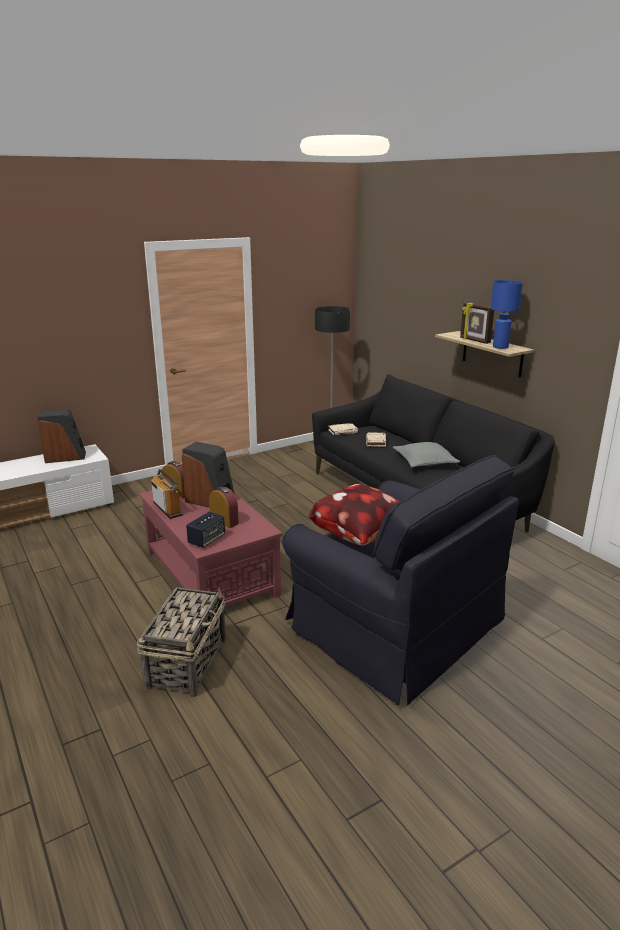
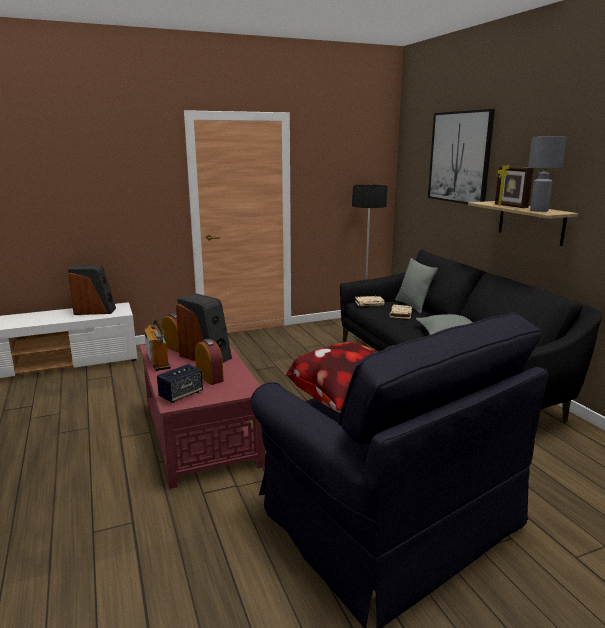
camera: 10 degrees right, 5 degrees down
basket [136,587,226,697] -> none
blue table lamp [491,280,523,349] -> grey table lamp [528,136,567,212]
none -> grey pillow [395,258,438,314]
none -> picture [428,109,495,204]

